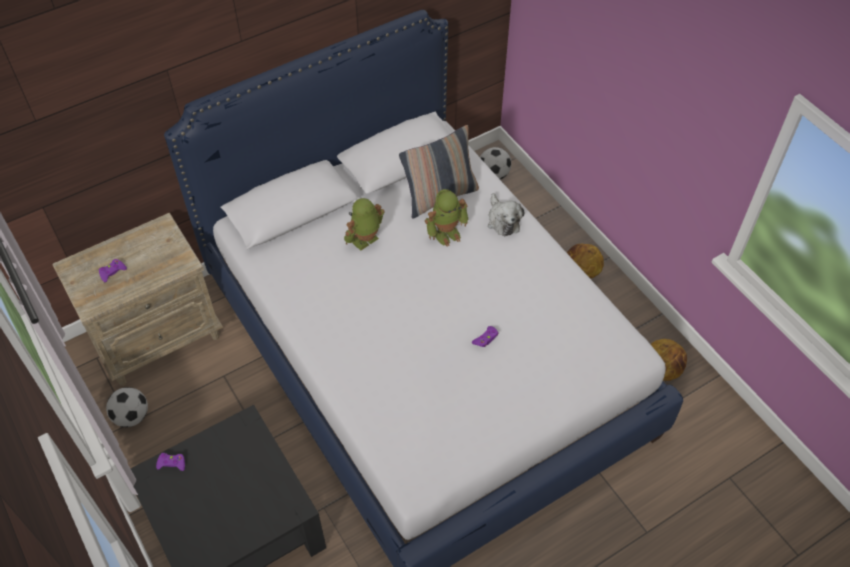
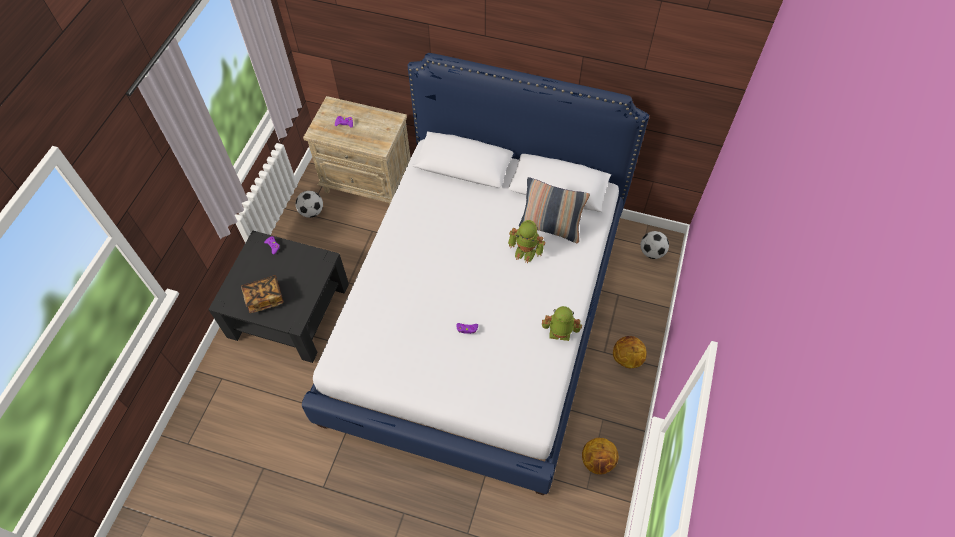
camera: 50 degrees right, 5 degrees up
toy robot [344,198,385,250] -> toy robot moved to [542,306,582,341]
plush toy [488,193,524,236] -> none
none -> book [241,275,284,313]

